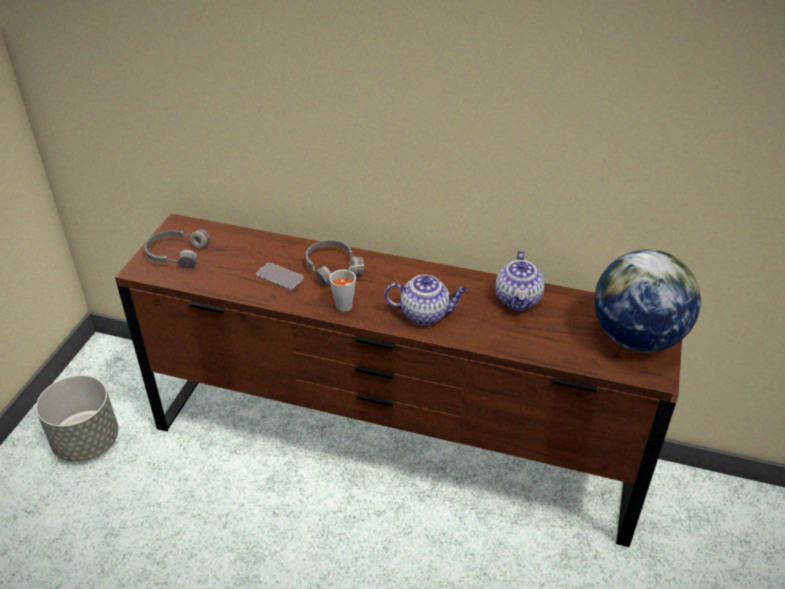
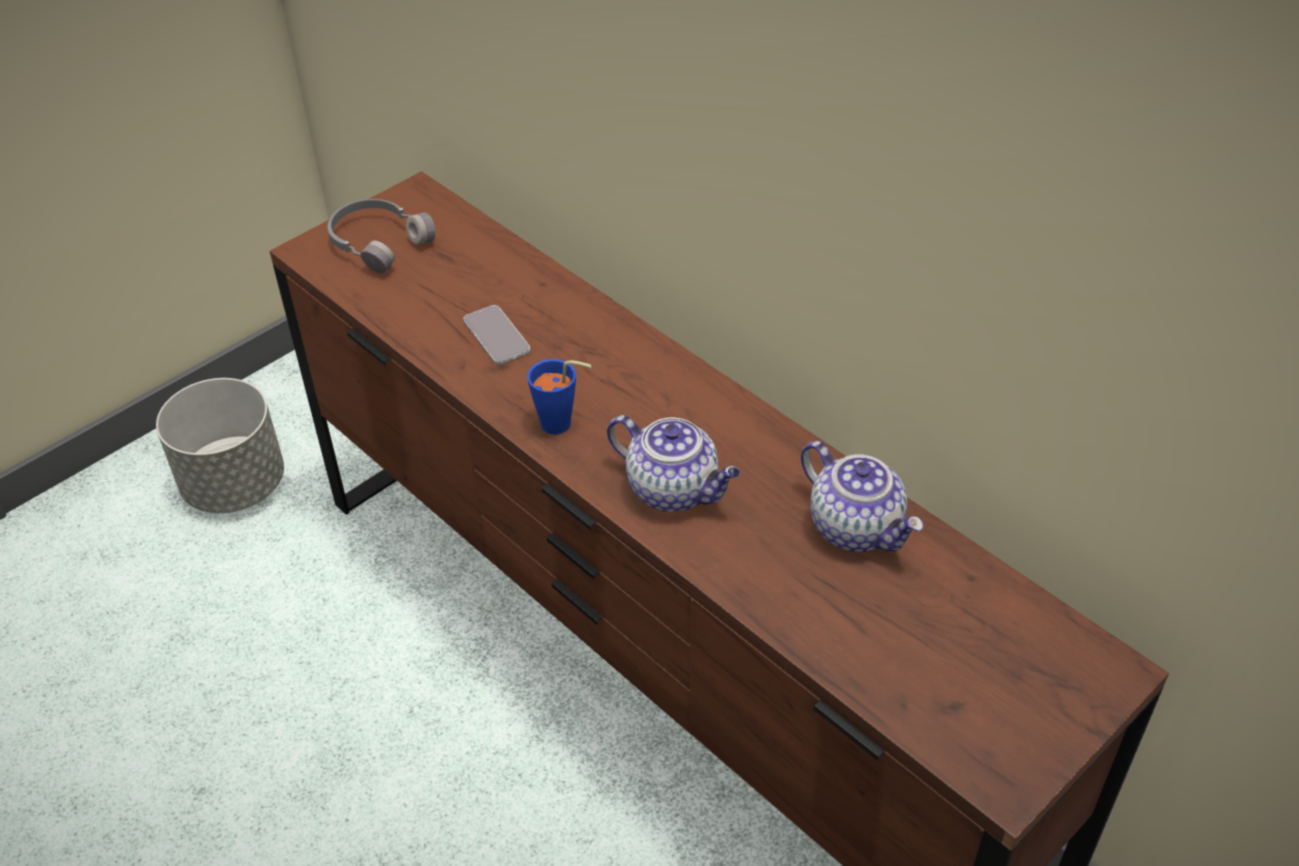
camera: 30 degrees right, 5 degrees up
grey headphones [305,240,364,286] -> none
grey cup [329,264,364,312] -> blue cup [527,359,591,434]
teapot [495,250,545,312] -> teapot turned 75 degrees counterclockwise [801,441,923,552]
globe [594,249,701,352] -> none

